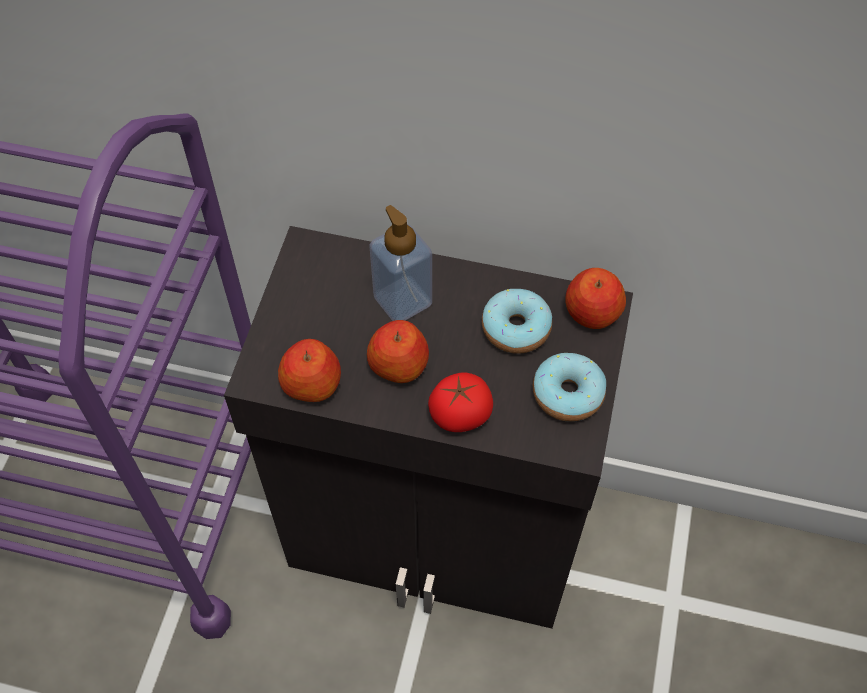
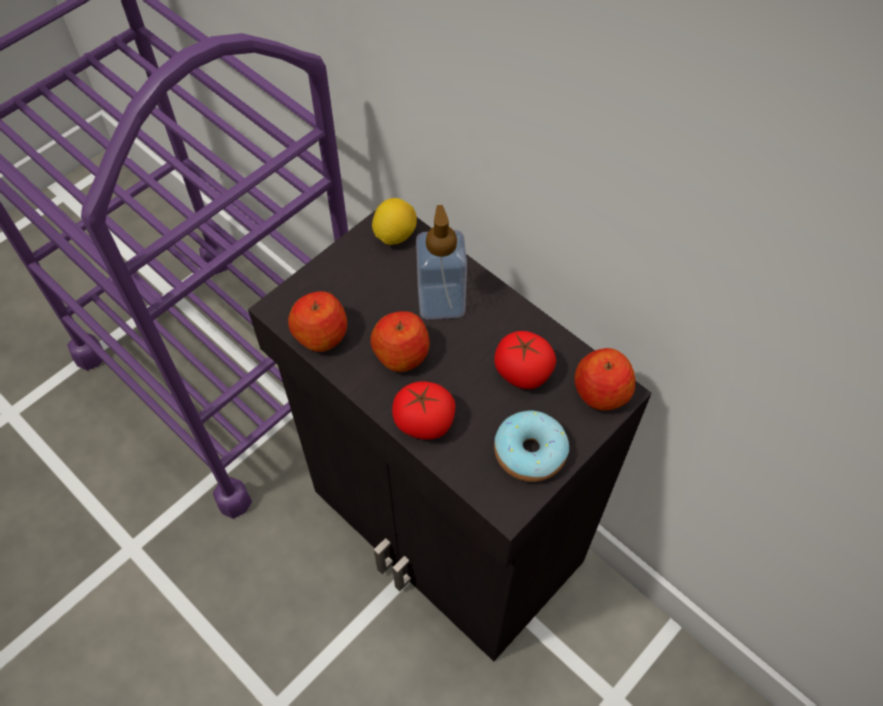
camera: 30 degrees right, 0 degrees up
donut [482,289,552,354] -> tomato [494,331,556,389]
none -> lemon [372,198,417,245]

